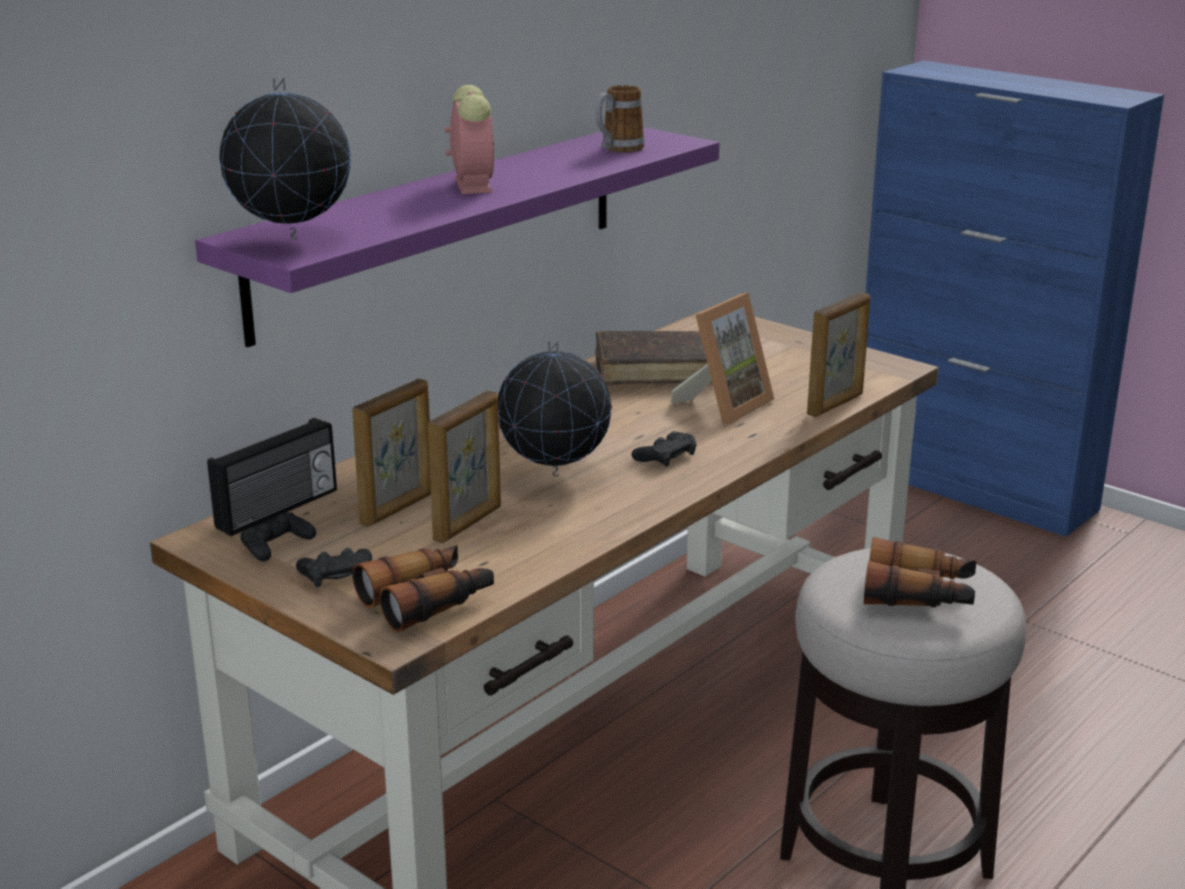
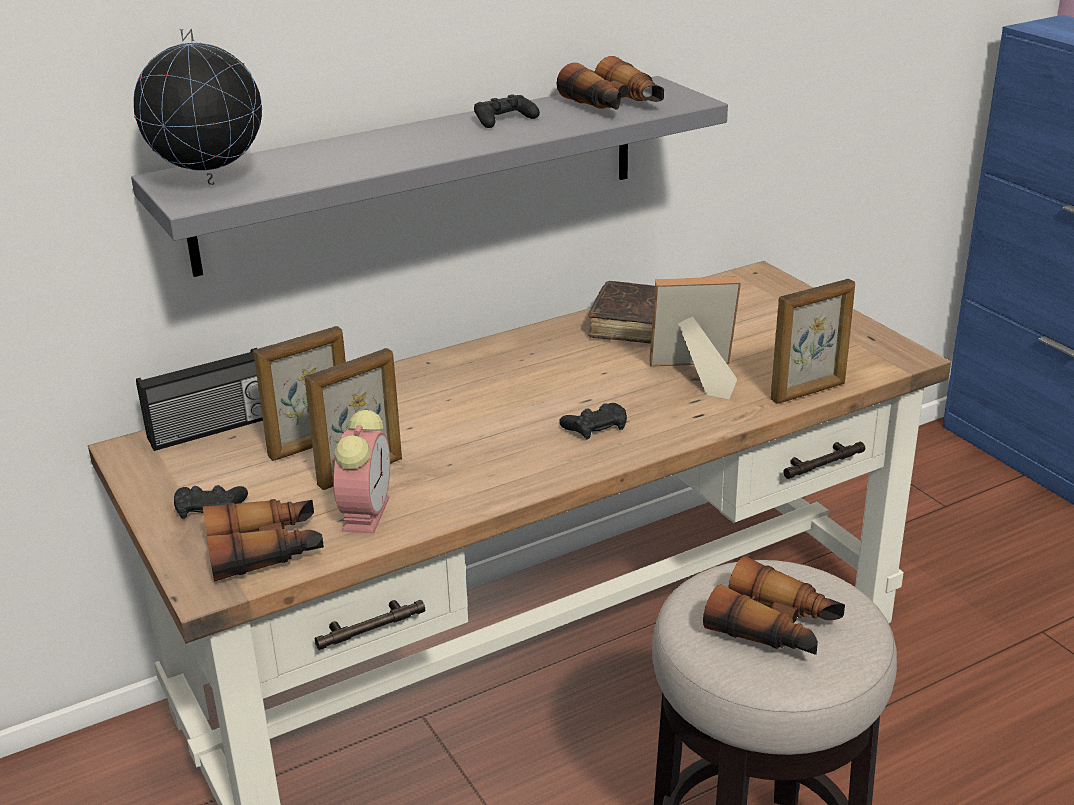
camera: 20 degrees right, 5 degrees up
purple shelf [195,127,719,347] -> grey shelf [131,76,728,277]
black game controller [240,512,316,561] -> black game controller moved to [474,94,540,128]
alarm clock [445,85,495,194] -> alarm clock moved to [332,410,390,534]
globe [498,341,612,477] -> none
mug [595,85,645,152] -> binoculars [557,56,664,110]
picture frame [671,292,774,424] -> picture frame turned 150 degrees counterclockwise [649,276,741,399]

